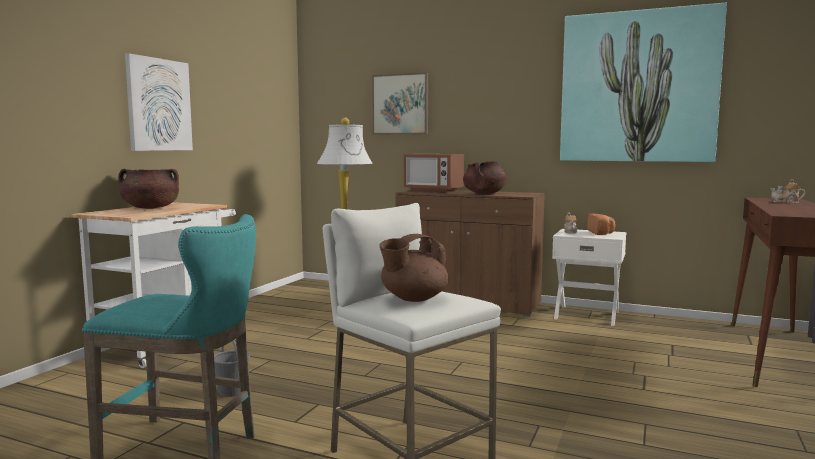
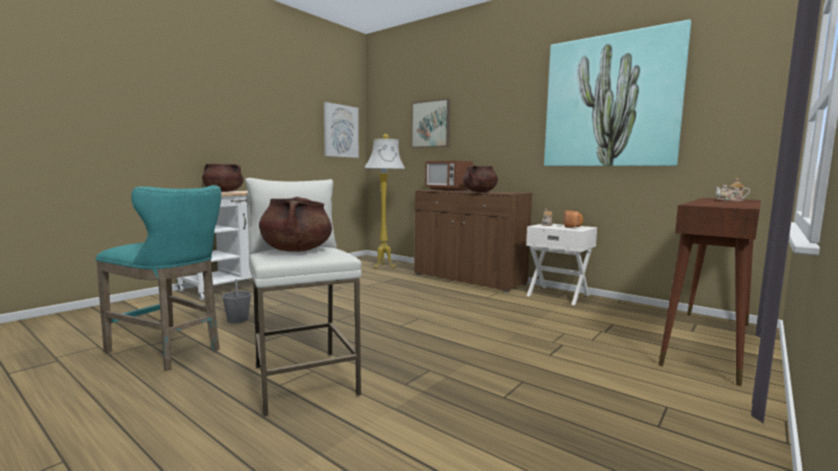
camera: 15 degrees right, 0 degrees up
picture [125,53,193,151] -> picture moved to [324,102,359,158]
brown teapot [379,234,448,302] -> brown cooking pot [259,197,332,252]

